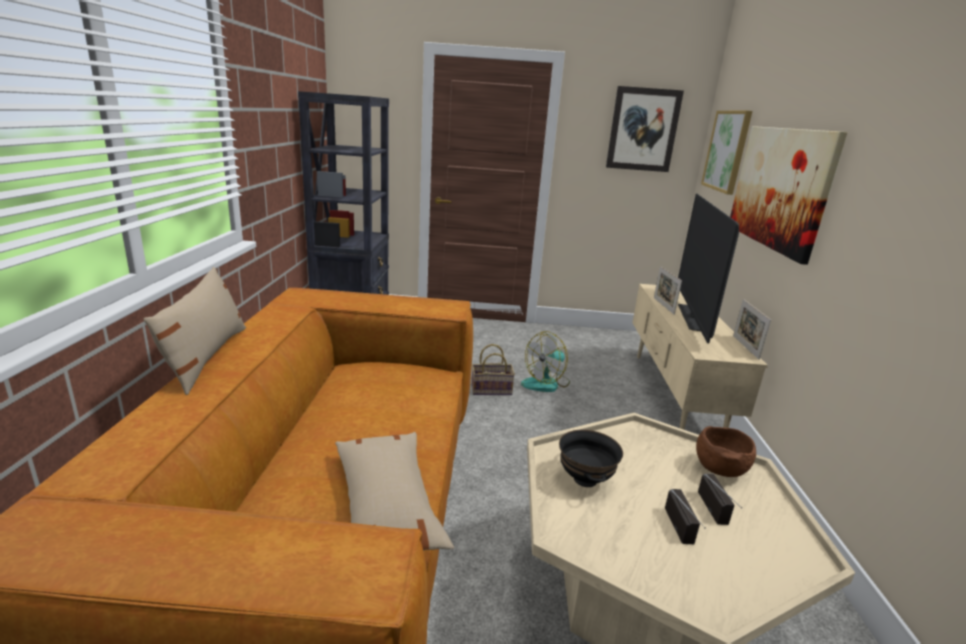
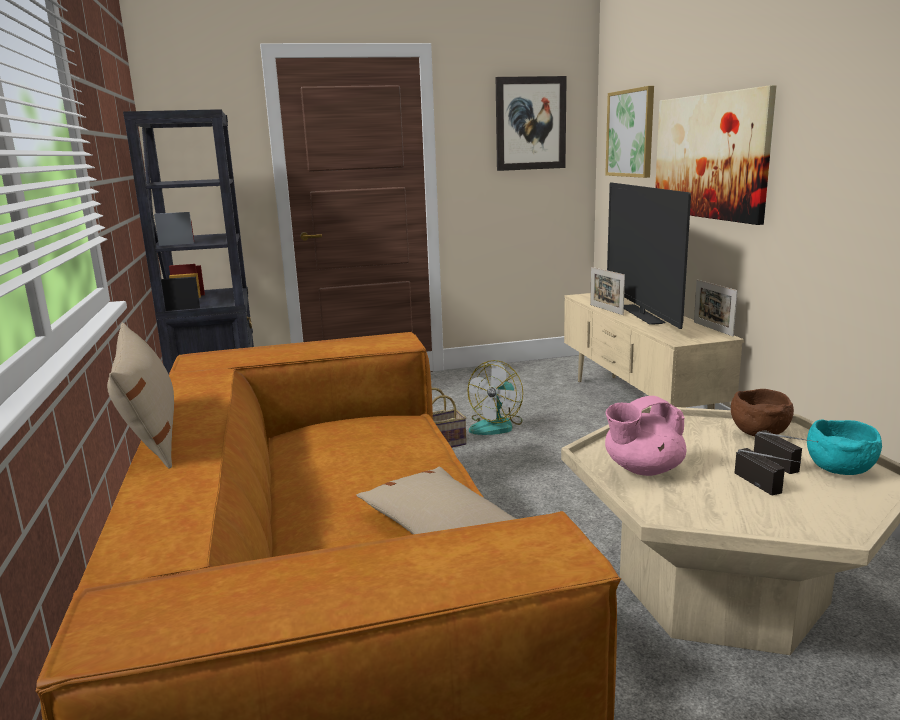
camera: 15 degrees left, 5 degrees down
black bowl [559,430,623,487] -> pink teapot [605,396,686,476]
none -> turquoise bowl [807,420,882,475]

